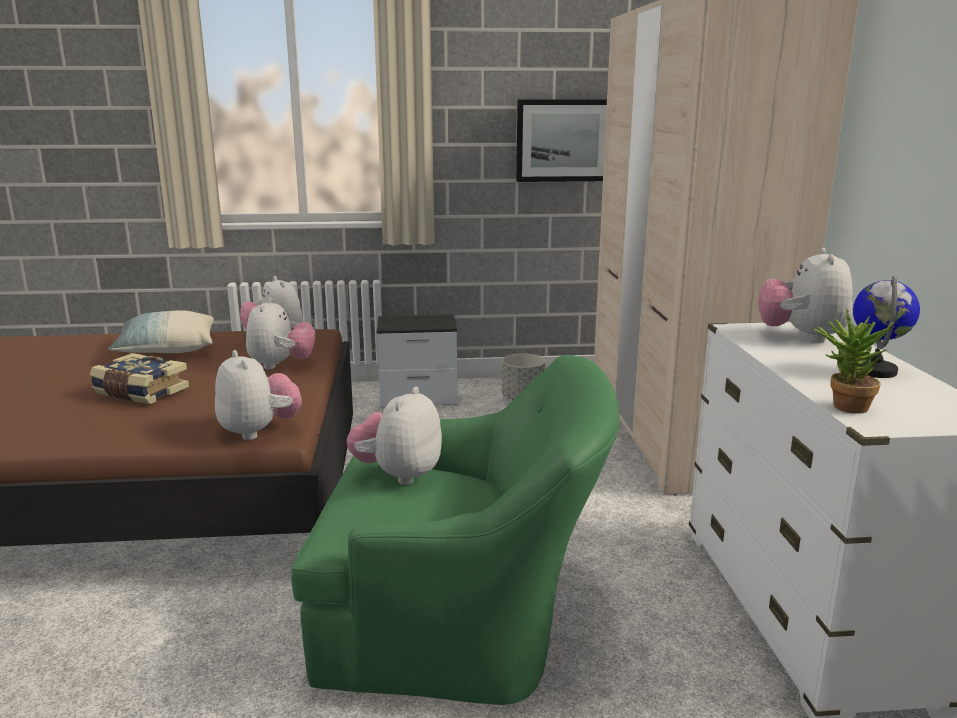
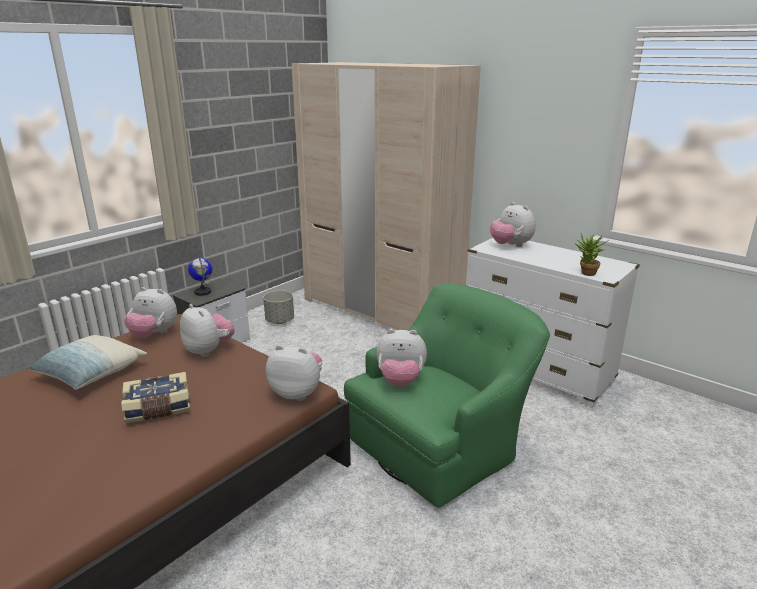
camera: 45 degrees left, 5 degrees up
plush toy [347,387,442,485] -> plush toy turned 60 degrees counterclockwise [376,329,427,387]
picture [516,100,607,182] -> none
globe [853,276,920,378] -> globe moved to [188,257,212,296]

